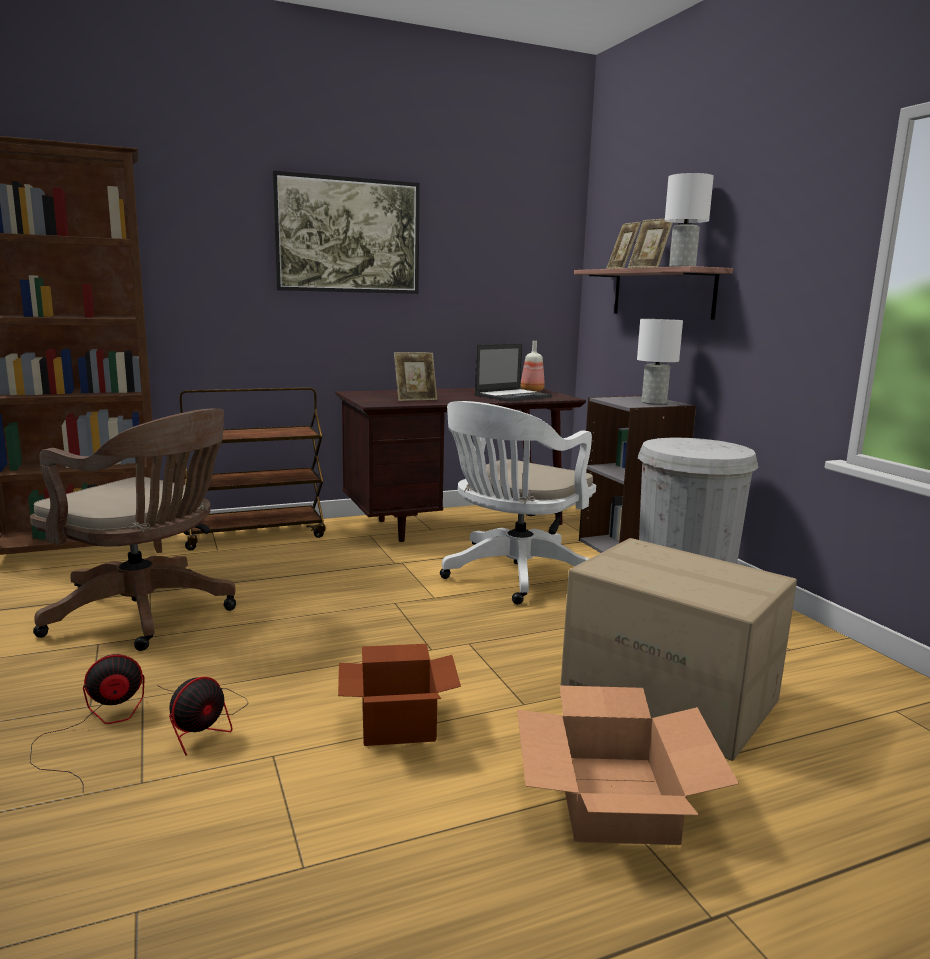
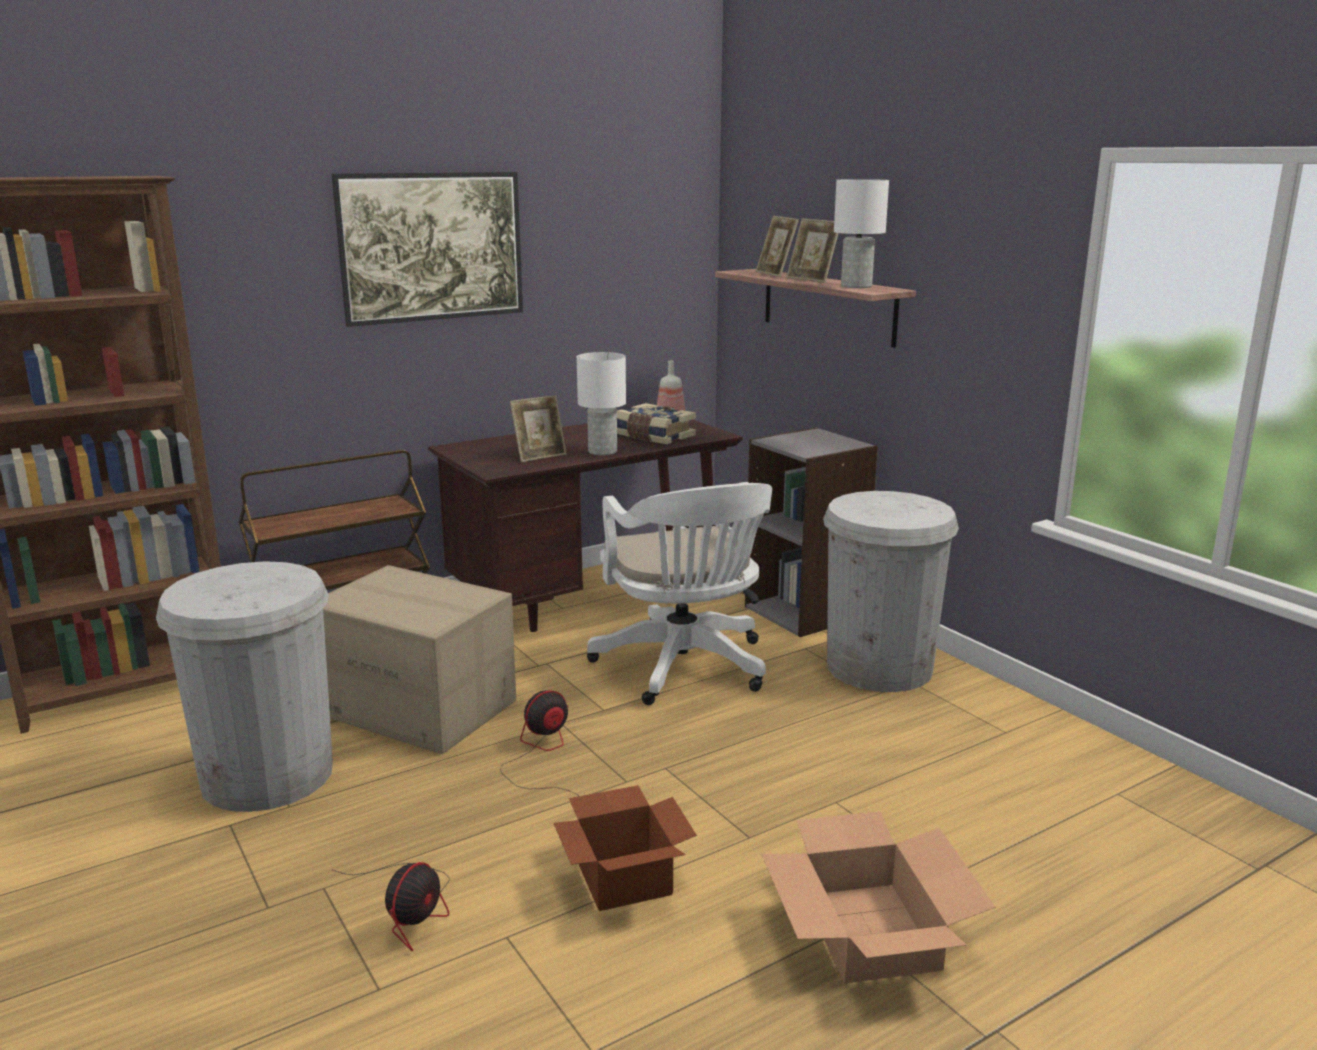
camera: 10 degrees left, 5 degrees up
brown office chair [30,409,236,651] -> white trash can [156,561,333,812]
fan [30,654,144,793] -> fan moved to [500,690,577,795]
white office chair [440,401,596,605] -> white office chair turned 45 degrees counterclockwise [587,482,772,705]
laptop [474,343,553,401] -> book [617,403,696,444]
cardboard box [561,538,797,761] -> cardboard box moved to [323,565,516,754]
white table lamp [637,319,683,405] -> white table lamp moved to [577,352,626,455]

